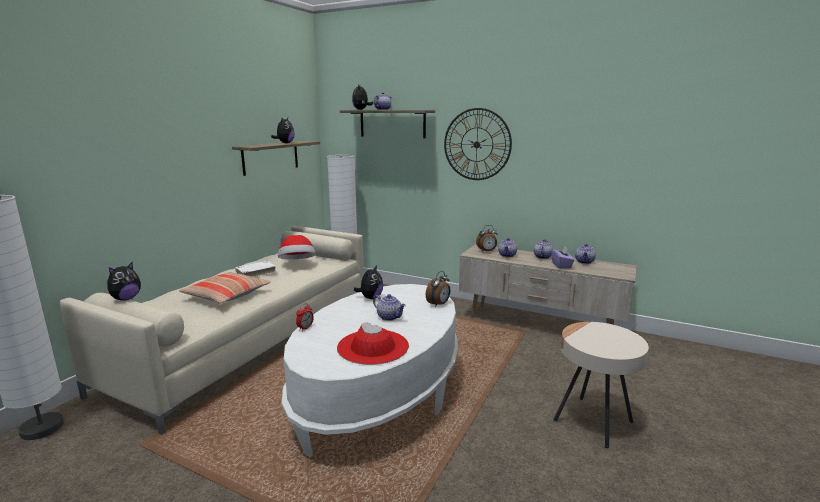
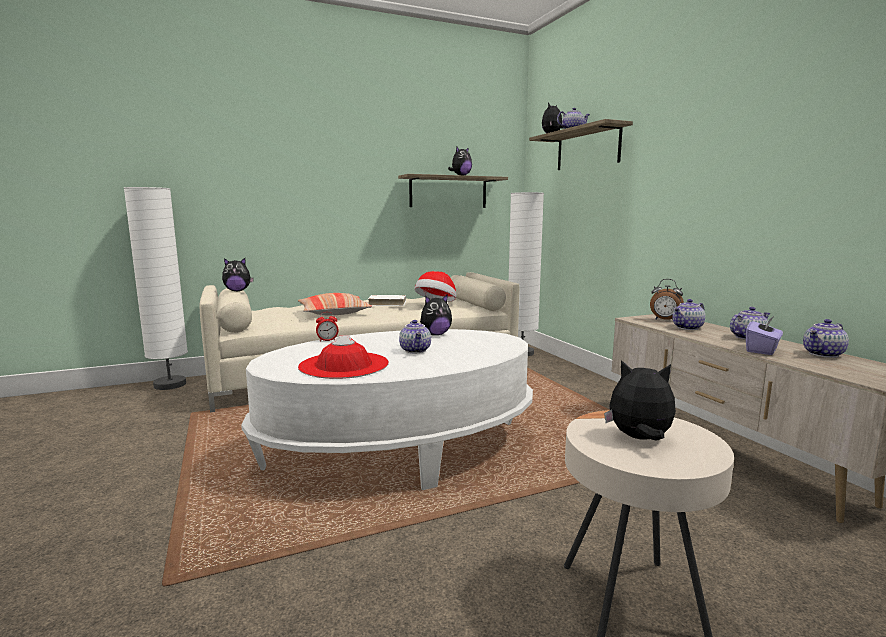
camera: 40 degrees right, 5 degrees down
alarm clock [426,271,450,307] -> none
wall clock [444,108,512,180] -> none
none -> plush toy [604,360,676,441]

